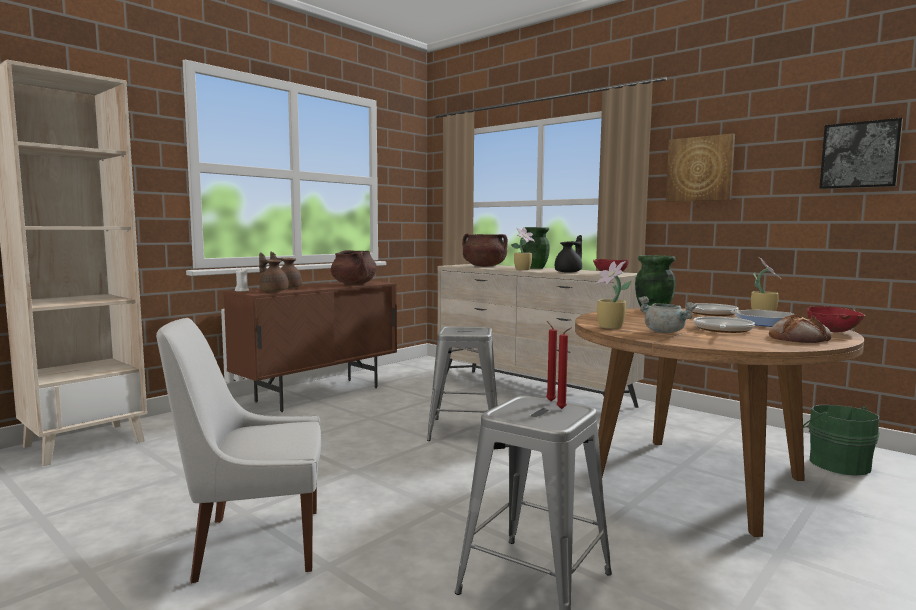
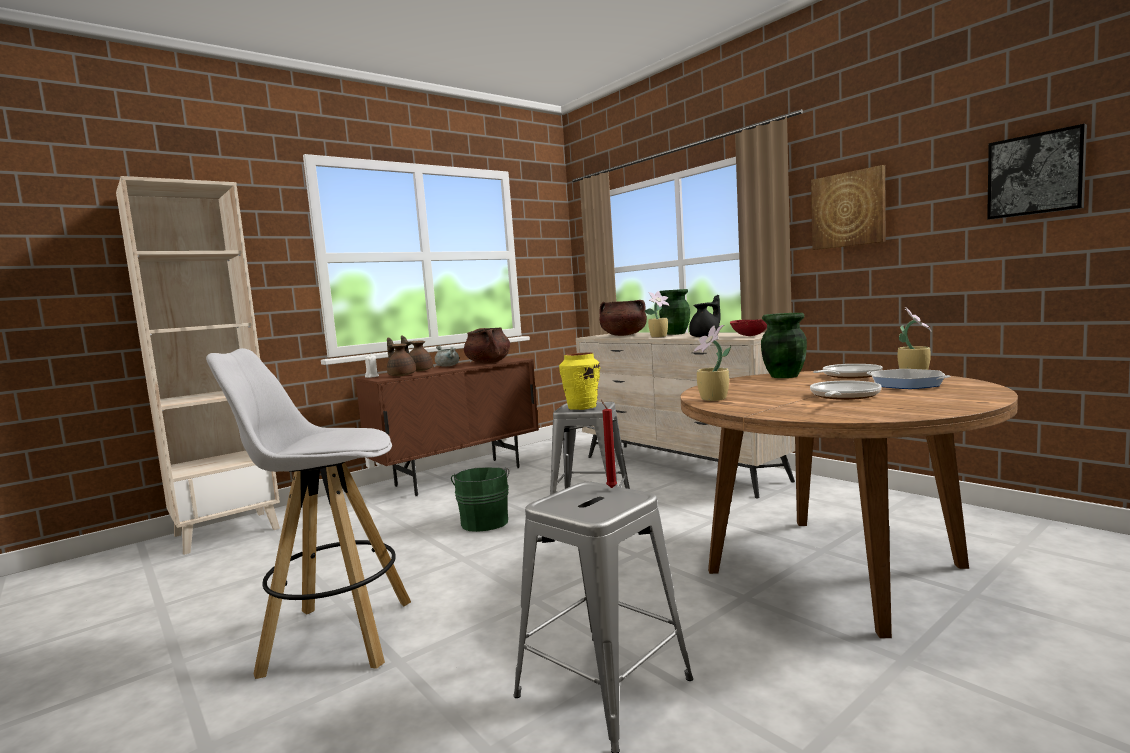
camera: 10 degrees right, 0 degrees up
white chair [156,318,321,584] -> white stool [206,348,411,679]
red candle [557,328,571,409] -> none
grey cooking pot [638,296,697,333] -> grey cooking pot moved to [435,345,459,367]
bread [769,314,832,343] -> none
green bucket [803,405,880,476] -> green bucket moved to [451,467,509,532]
red bowl [807,306,865,332] -> none
none -> yellow vase [559,352,600,410]

